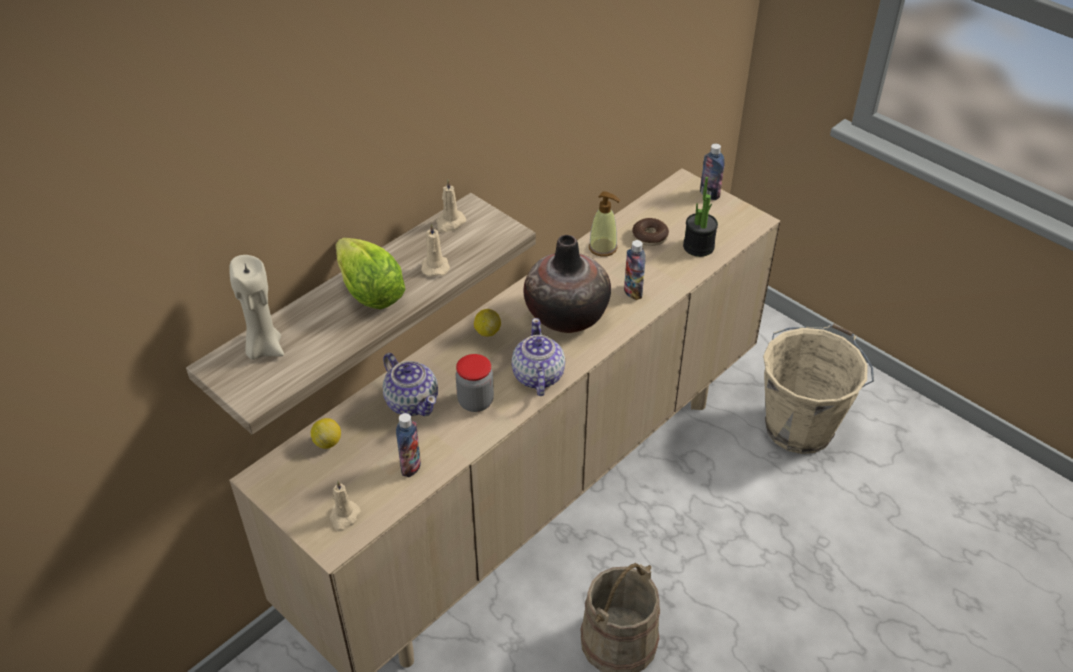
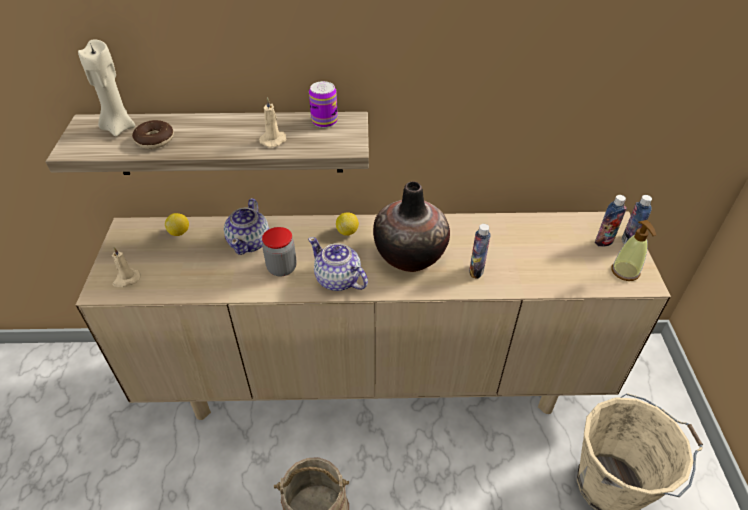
camera: 45 degrees right, 0 degrees up
lettuce [336,238,406,309] -> none
bottle [396,413,421,477] -> bottle moved to [595,195,627,247]
beige candle [436,179,466,233] -> can [309,81,338,128]
teapot [511,318,565,396] -> teapot turned 90 degrees counterclockwise [308,237,368,291]
soap dispenser [589,192,621,257] -> soap dispenser moved to [611,220,656,281]
donut [632,218,669,246] -> donut moved to [132,120,174,149]
potted plant [683,177,718,257] -> none

